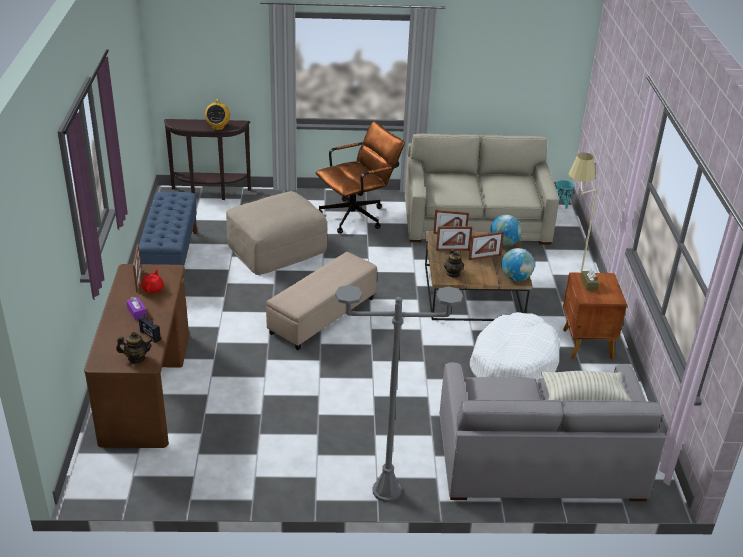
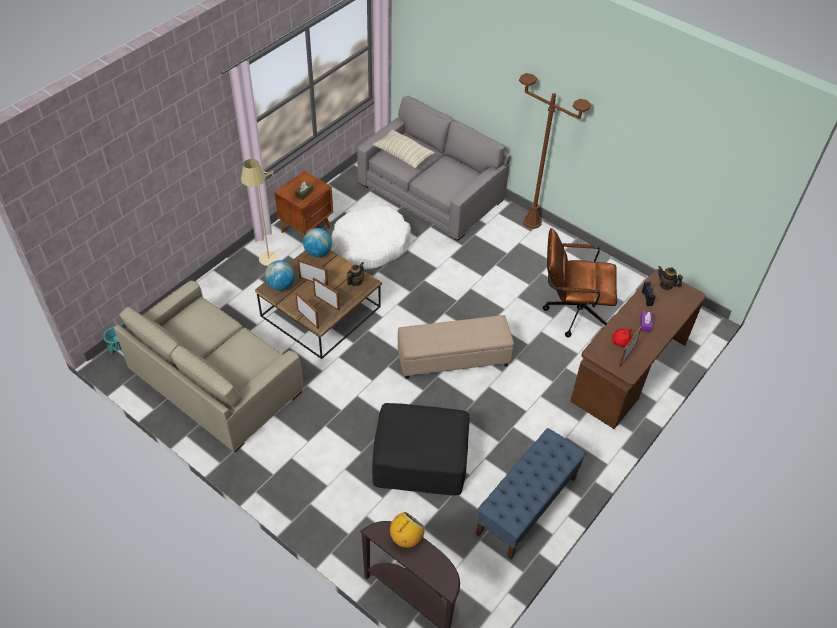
camera: 140 degrees left, 15 degrees up
beige ottoman [226,191,327,275] -> black ottoman [372,403,470,495]
brown office chair [316,121,405,234] -> brown office chair moved to [543,228,617,337]
grey floor lamp [335,285,463,502] -> brown floor lamp [519,73,591,229]

